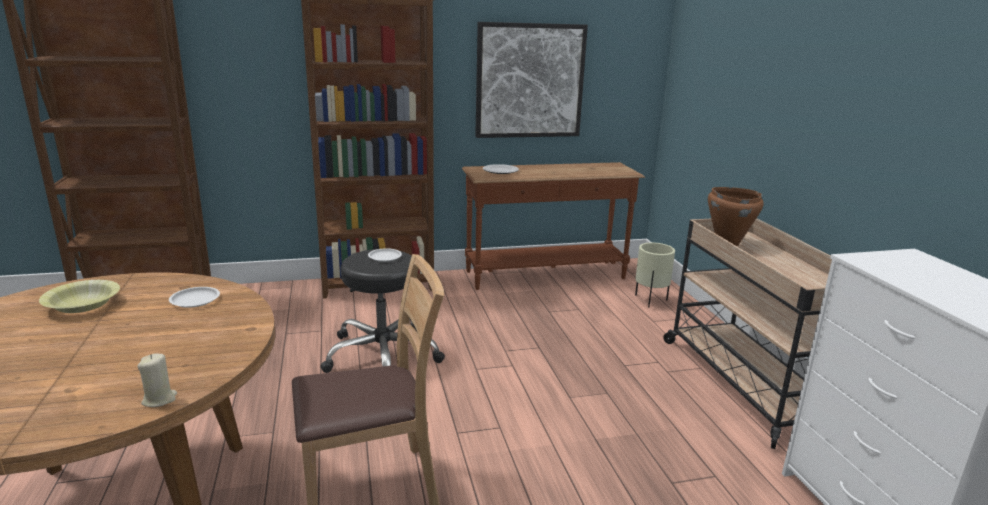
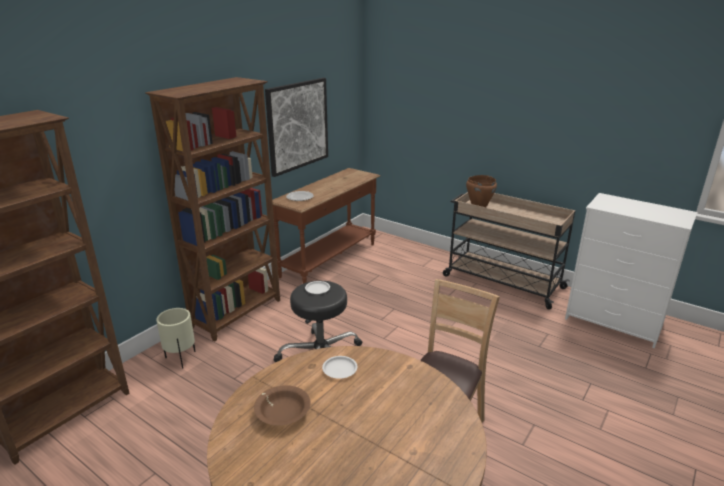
camera: 40 degrees left, 5 degrees up
yellow bowl [39,280,120,313] -> brown bowl [254,385,311,425]
beige candle [137,353,177,407] -> none
beige planter [635,243,675,307] -> beige planter moved to [156,308,196,369]

